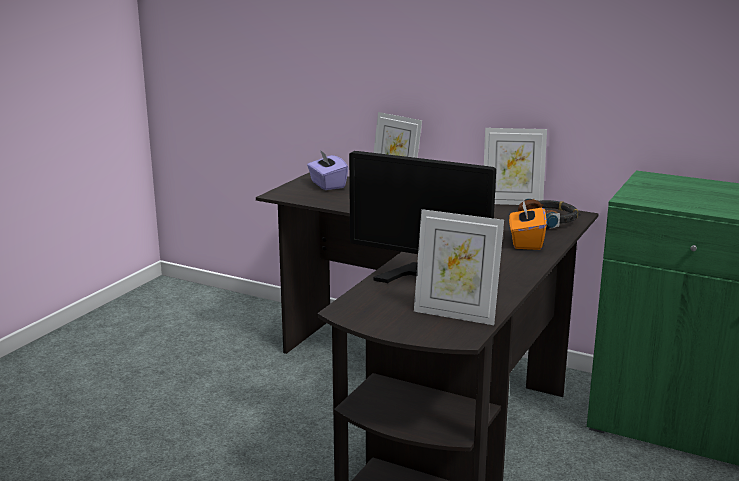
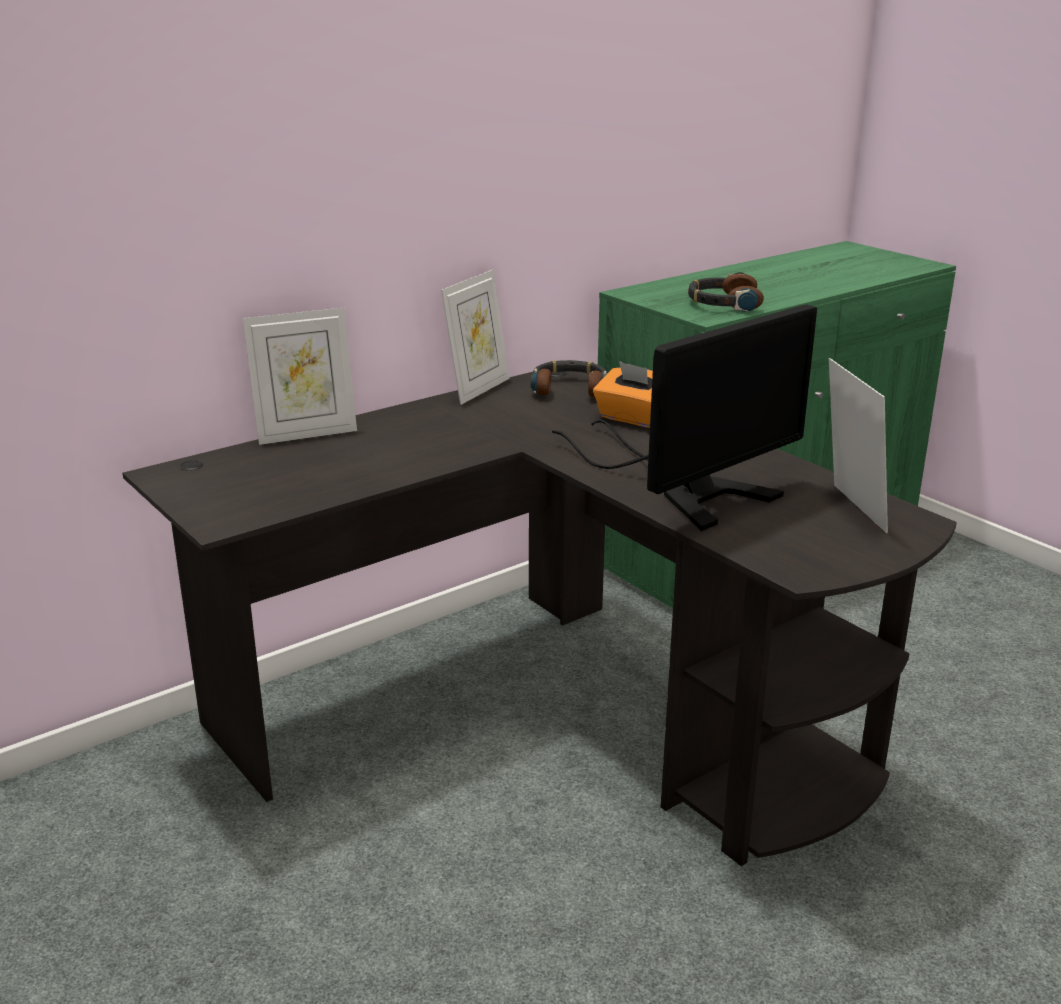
camera: 65 degrees left, 5 degrees up
purple tissue box [307,150,348,190] -> none
picture frame [414,209,504,325] -> picture frame turned 60 degrees counterclockwise [829,358,888,533]
none -> headphones [688,272,764,312]

